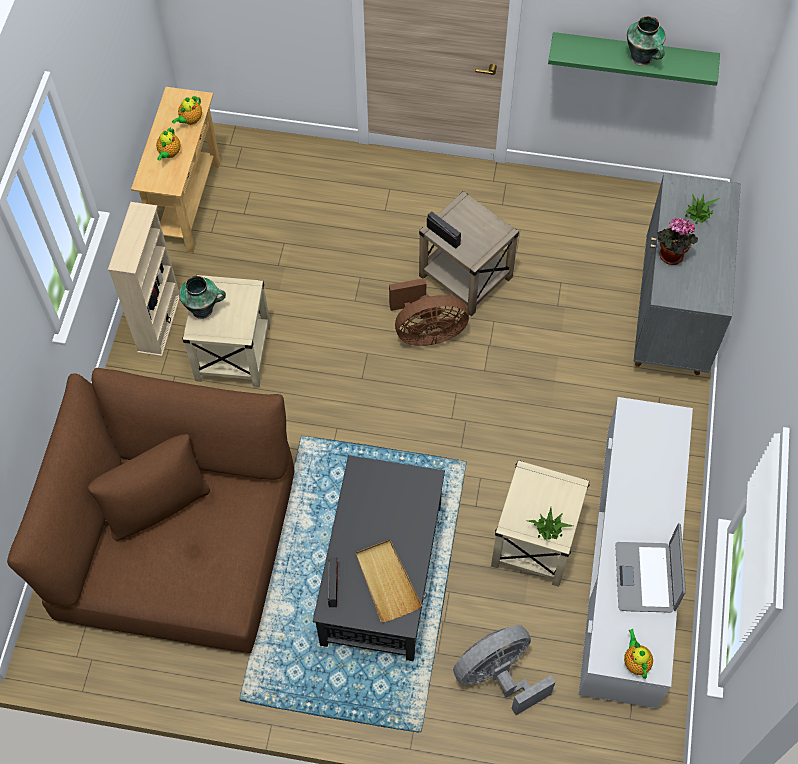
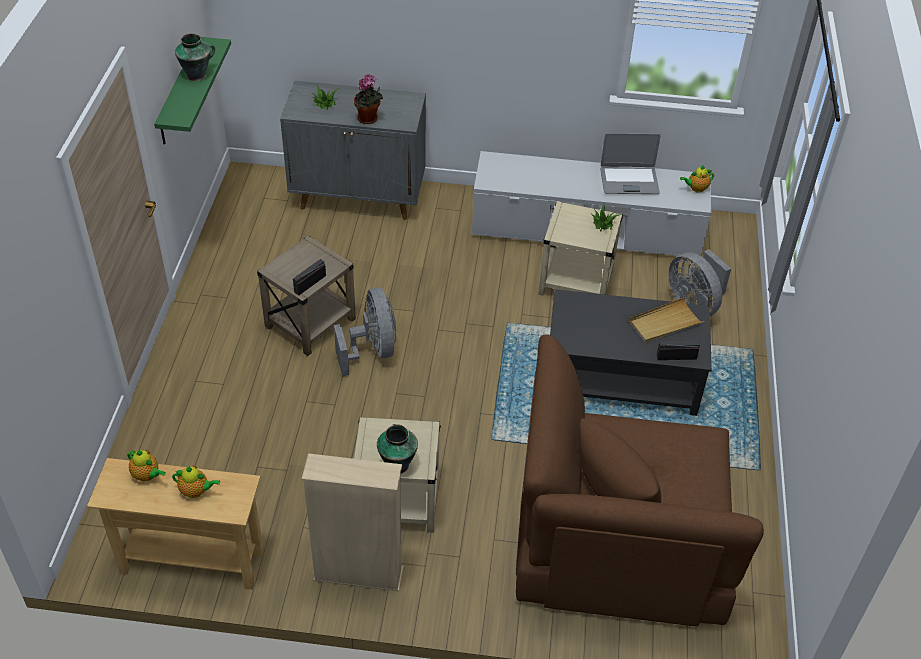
camera: 95 degrees left, 15 degrees down
brown fan [389,278,469,346] -> grey fan [334,287,397,376]

